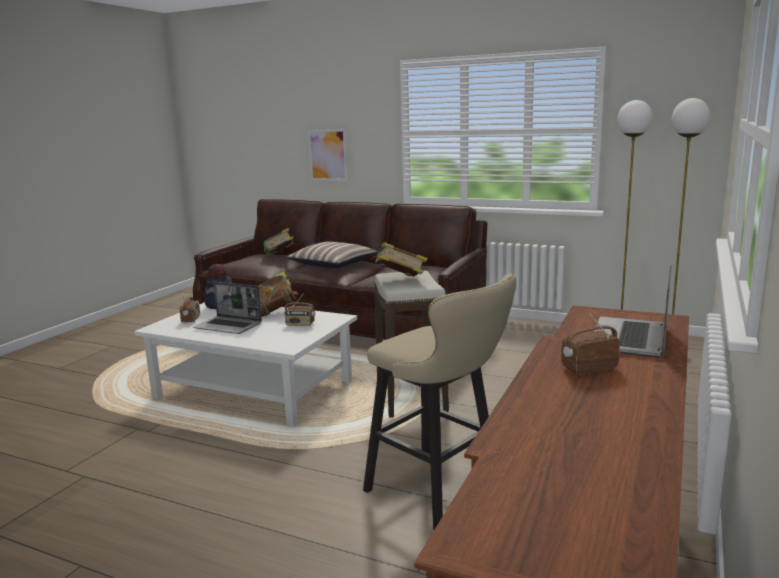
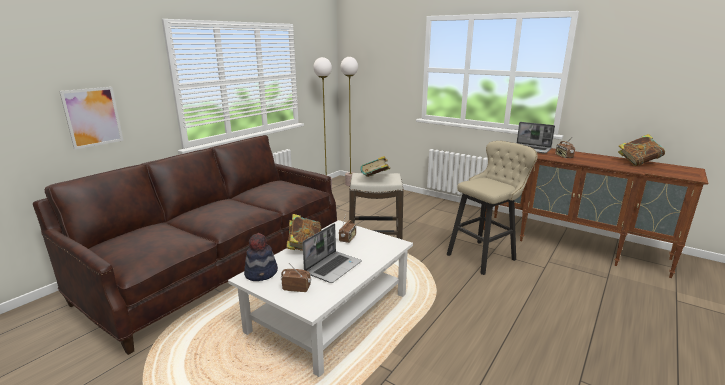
camera: 80 degrees left, 5 degrees up
book [264,228,294,255] -> book moved to [618,134,665,166]
pillow [287,241,377,268] -> none

